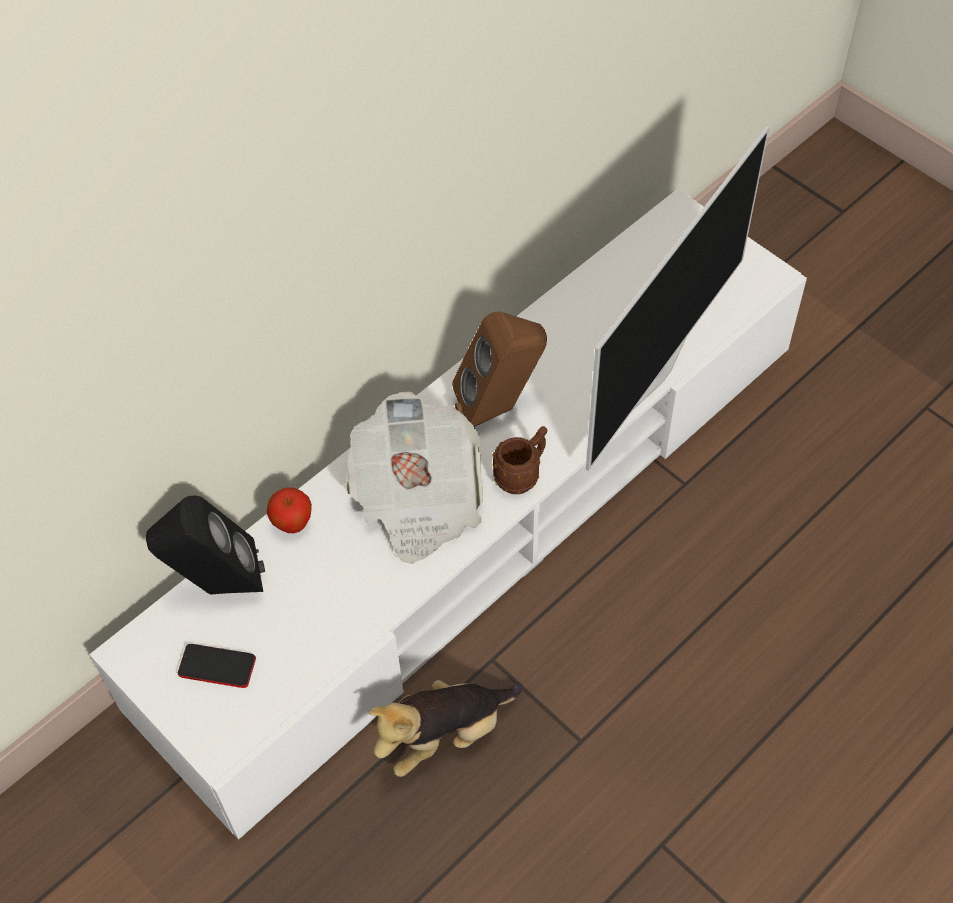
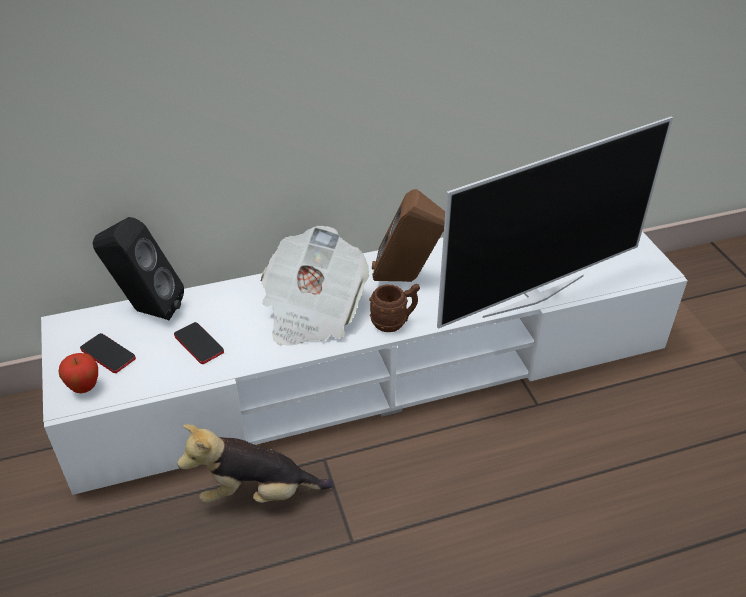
camera: 25 degrees right, 15 degrees down
apple [267,487,312,533] -> apple moved to [58,353,98,393]
none -> phone [174,322,224,364]

